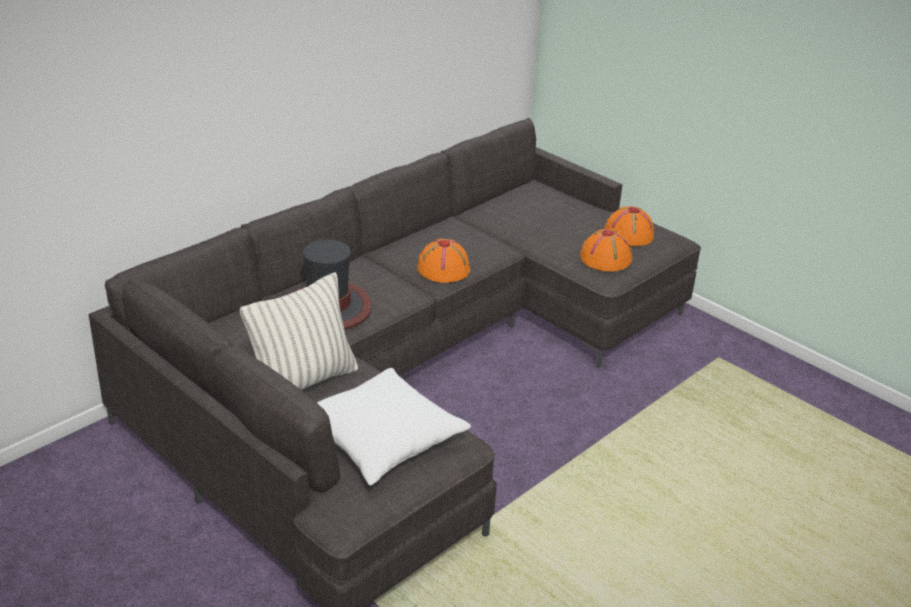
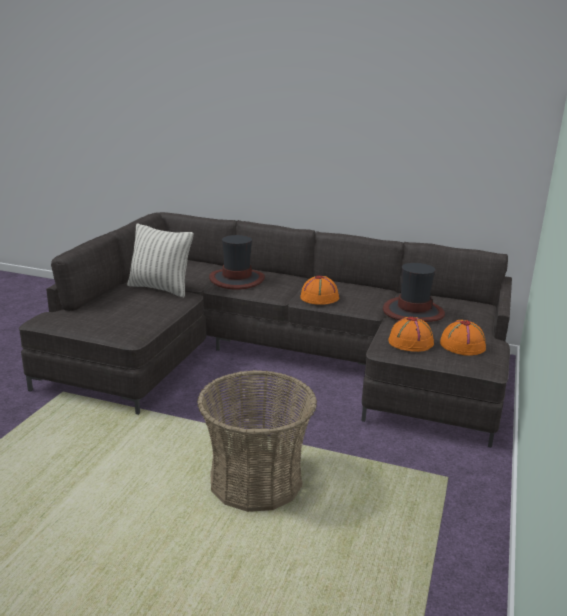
camera: 65 degrees right, 10 degrees down
white pillow [317,368,471,486] -> none
none -> basket [197,370,317,512]
none -> hat [383,263,445,322]

